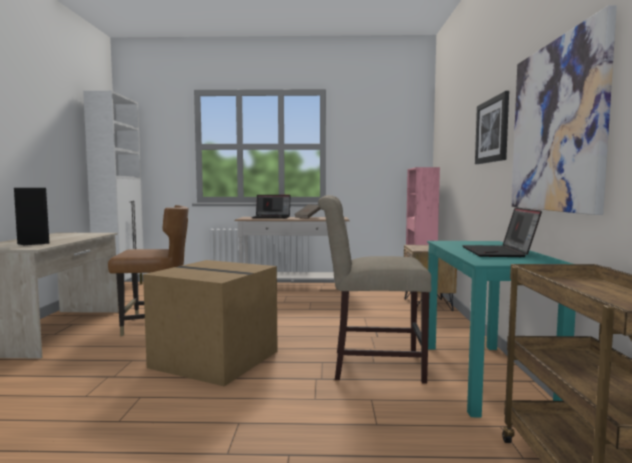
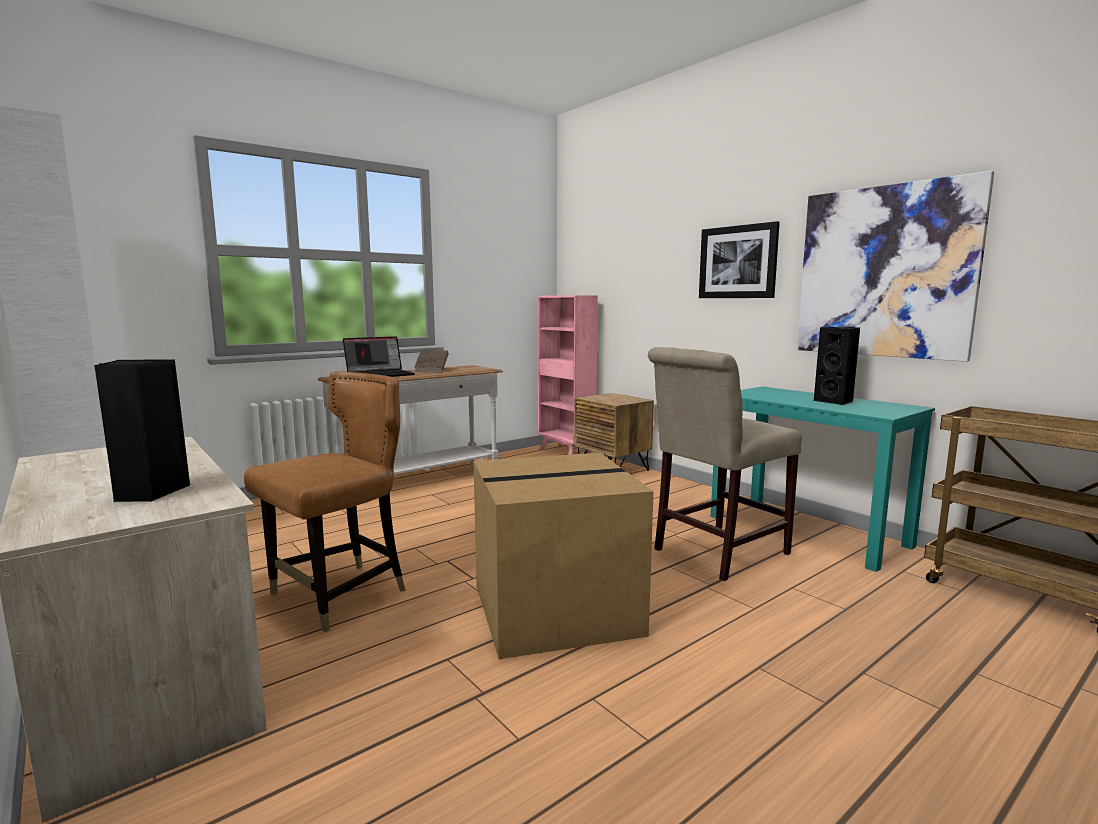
camera: 40 degrees left, 5 degrees up
laptop [462,207,542,257] -> black speaker [814,327,860,405]

